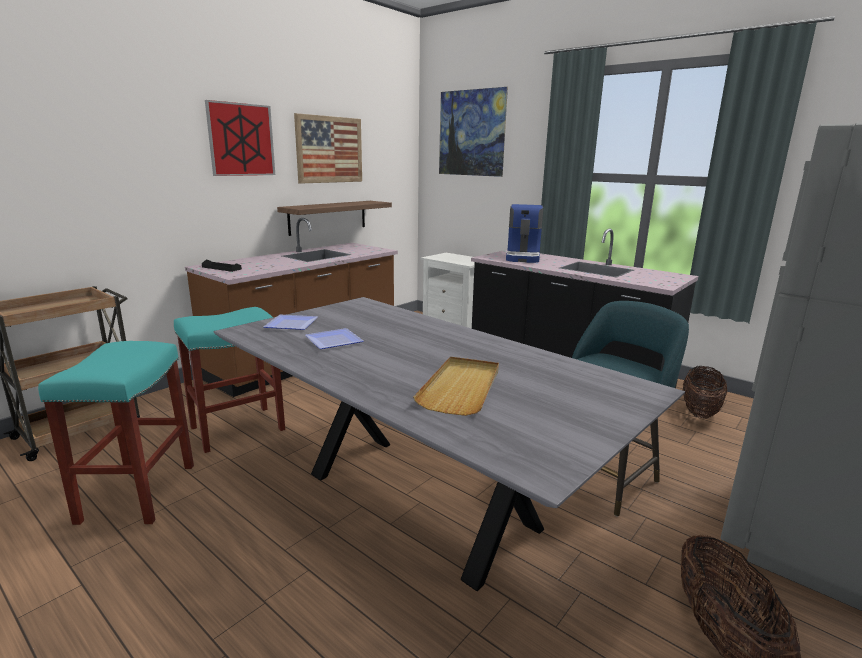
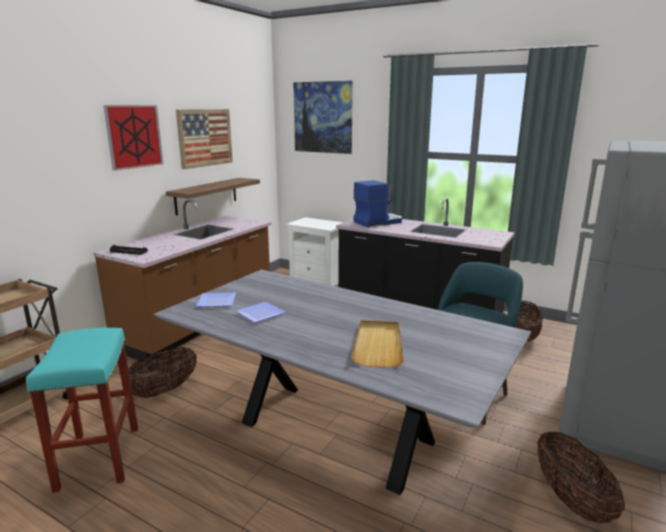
camera: 10 degrees left, 0 degrees up
turquoise stool [174,307,285,453] -> basket [128,347,197,398]
coffee machine [506,204,543,263] -> coffee machine turned 120 degrees counterclockwise [354,180,402,227]

